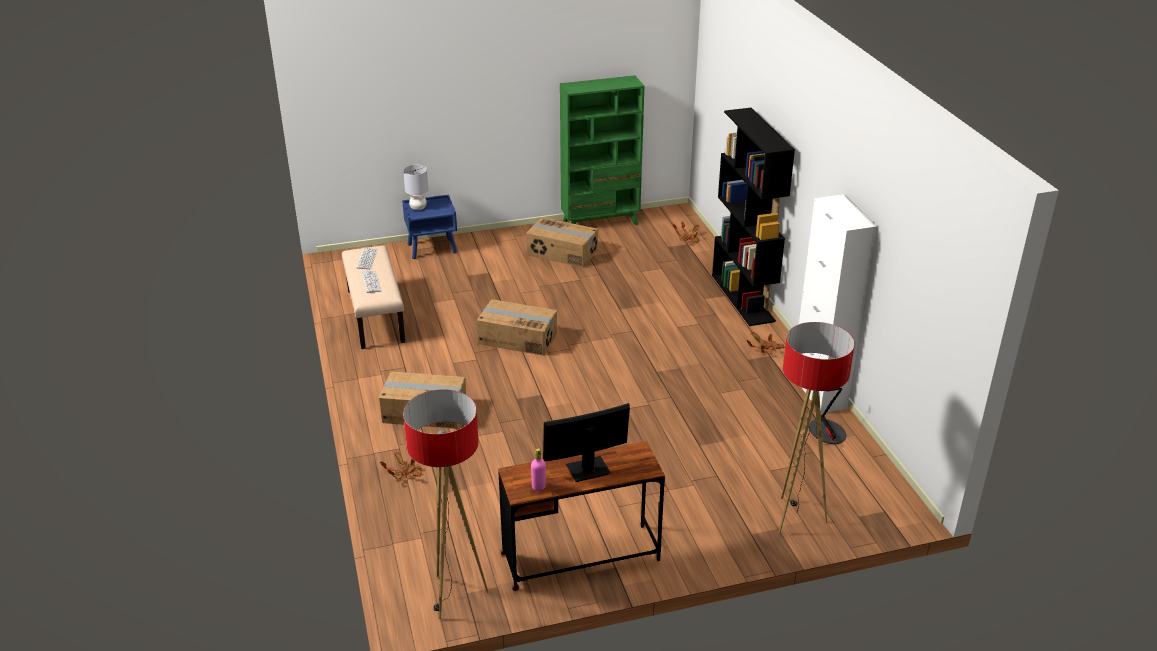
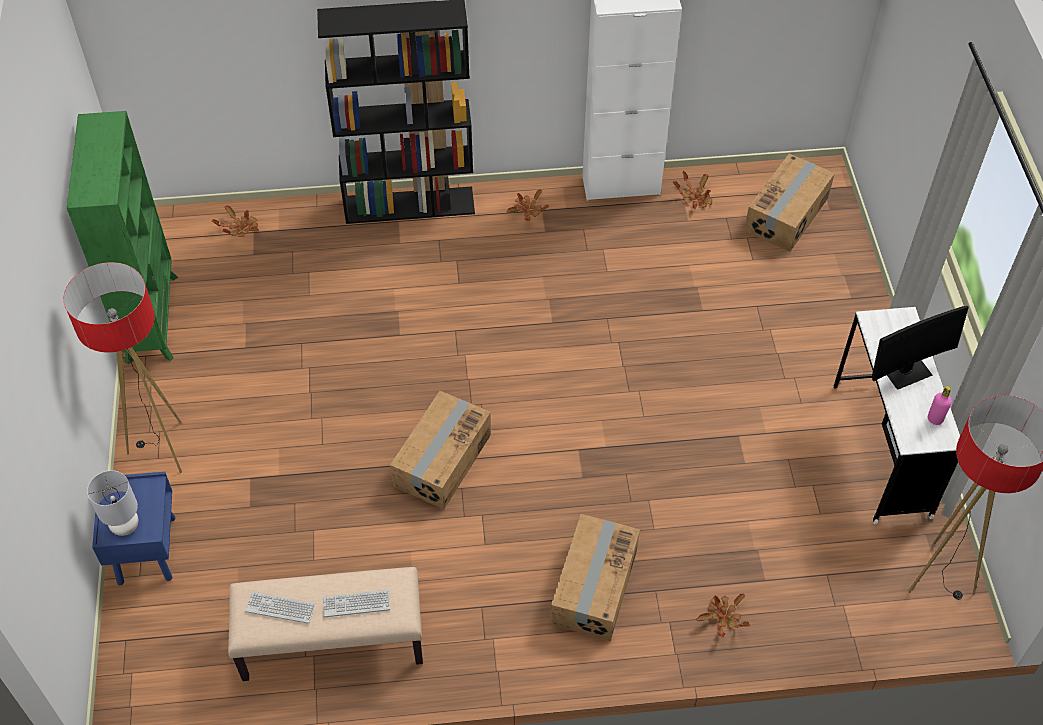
camera: 80 degrees left, 20 degrees up
brown desk [498,441,665,591] -> white desk [834,307,960,524]
cardboard box [526,217,598,268] -> cardboard box moved to [744,154,835,252]
monitor [543,403,630,482] -> monitor turned 105 degrees counterclockwise [872,306,969,390]
floor lamp [778,322,855,534] -> floor lamp moved to [64,262,182,473]
table lamp [809,388,846,444] -> potted plant [673,171,712,209]

